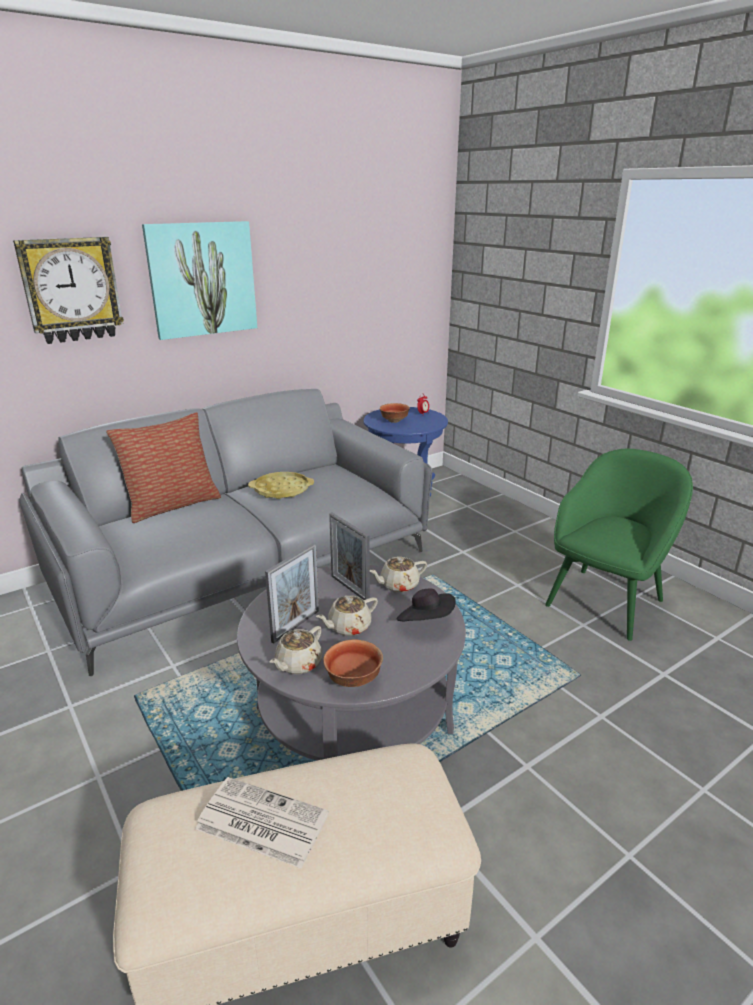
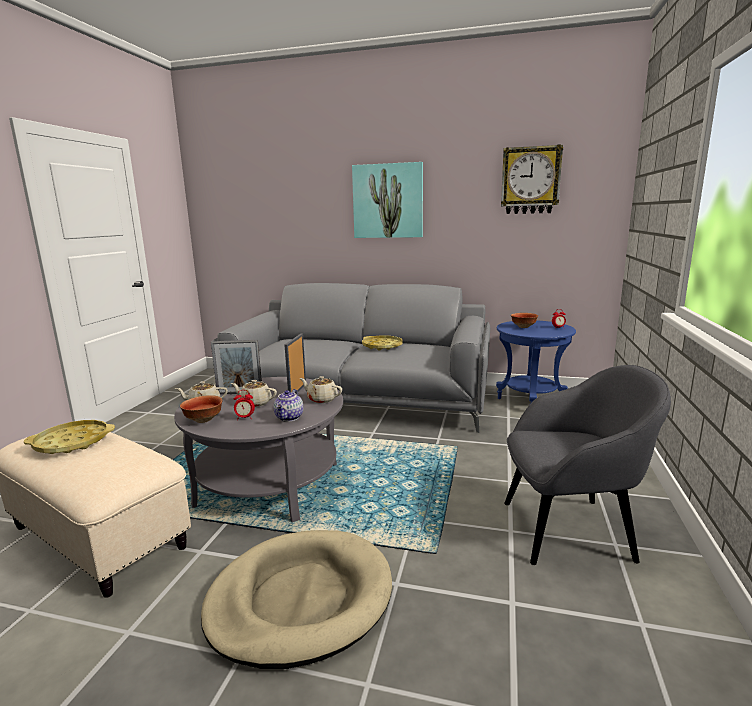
camera: 50 degrees right, 10 degrees down
wall clock [13,237,124,344] -> wall clock moved to [501,144,563,214]
pillow [106,412,221,523] -> none
newspaper [195,777,329,869] -> yellow tray [24,420,115,454]
black hat [397,588,456,621] -> teapot [273,389,303,422]
green armchair [545,449,693,641] -> grey armchair [504,365,671,565]
none -> beige dog bed [201,530,392,669]
none -> alarm clock [234,390,255,420]

